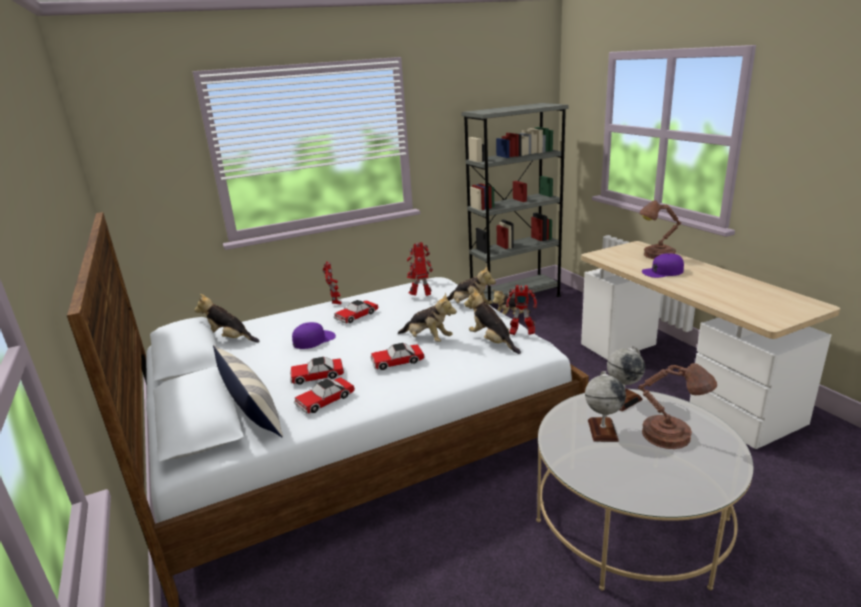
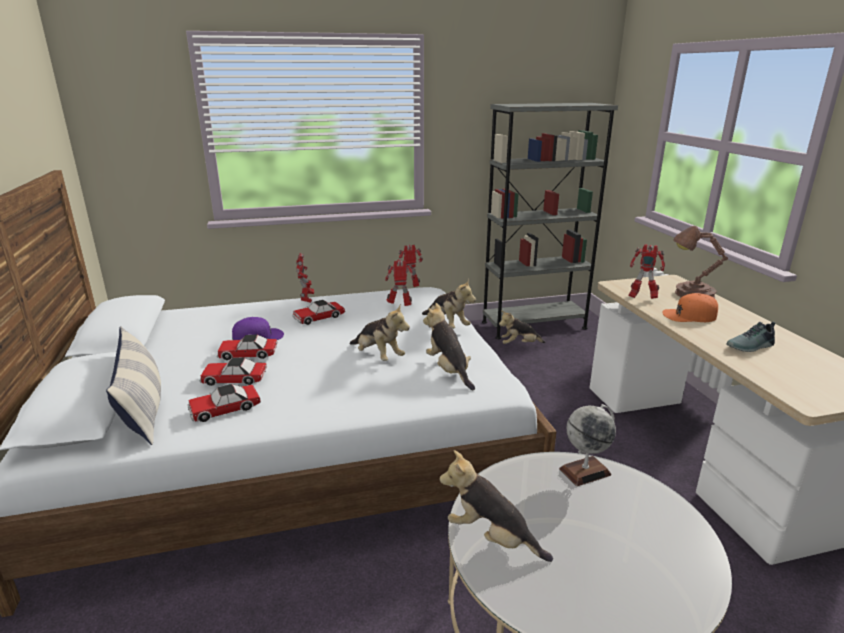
camera: 10 degrees right, 0 degrees up
plush toy [194,294,260,342] -> plush toy moved to [439,450,553,562]
toy car [370,343,424,370] -> toy car moved to [217,335,278,360]
toy robot [506,285,537,335] -> toy robot moved to [628,244,665,299]
globe [585,371,626,442] -> none
brown table lamp [638,363,717,449] -> none
purple cap [642,253,684,278] -> orange cap [662,293,718,322]
none -> shoe [726,322,775,352]

